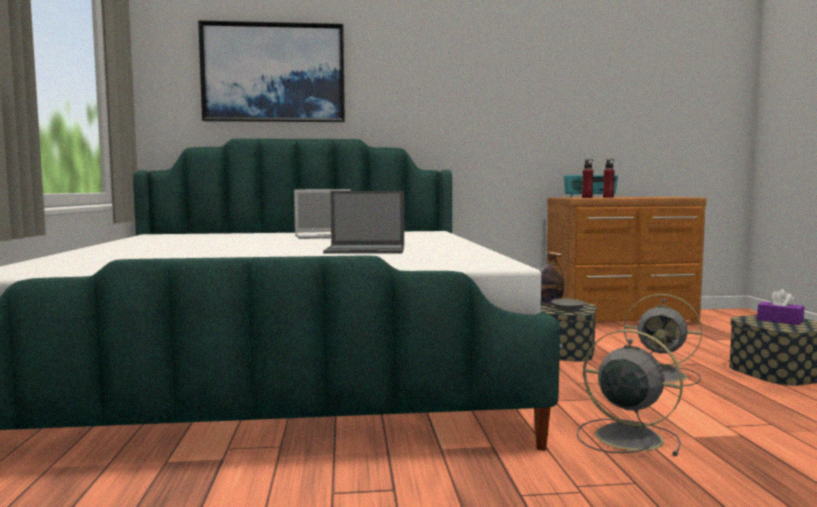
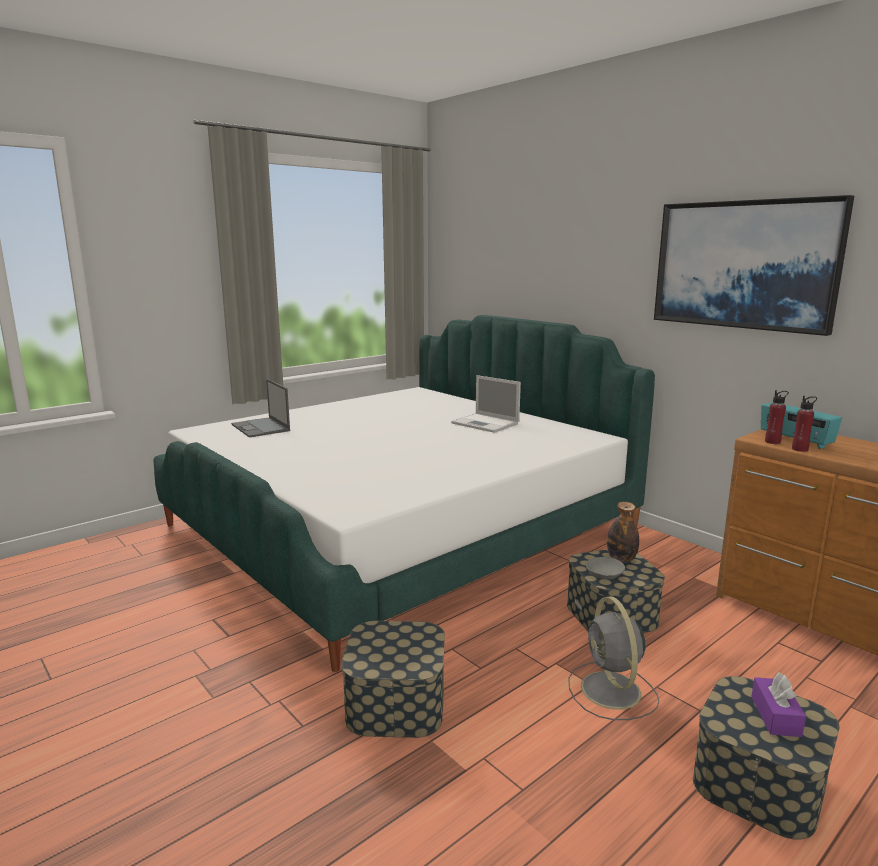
camera: 55 degrees right, 10 degrees up
picture [198,20,345,122] -> picture moved to [654,195,854,336]
laptop [323,191,404,254] -> laptop moved to [231,379,290,438]
grey fan [577,330,683,456] -> storage box [341,621,445,738]

